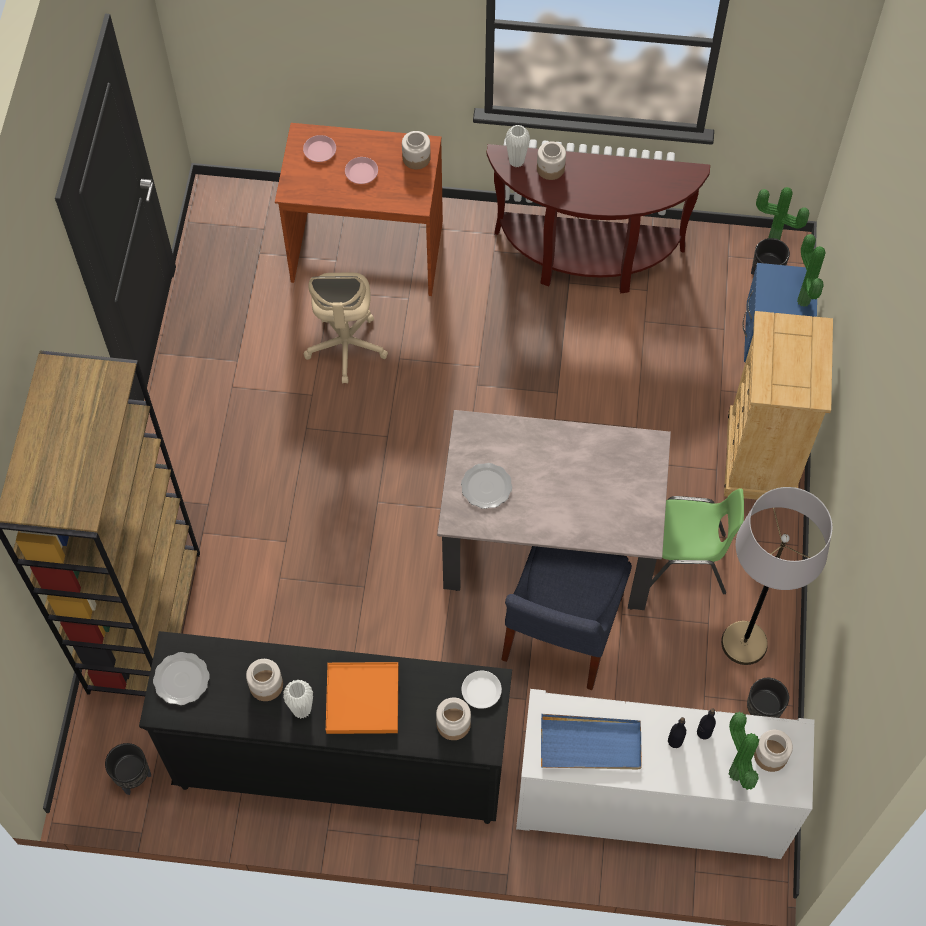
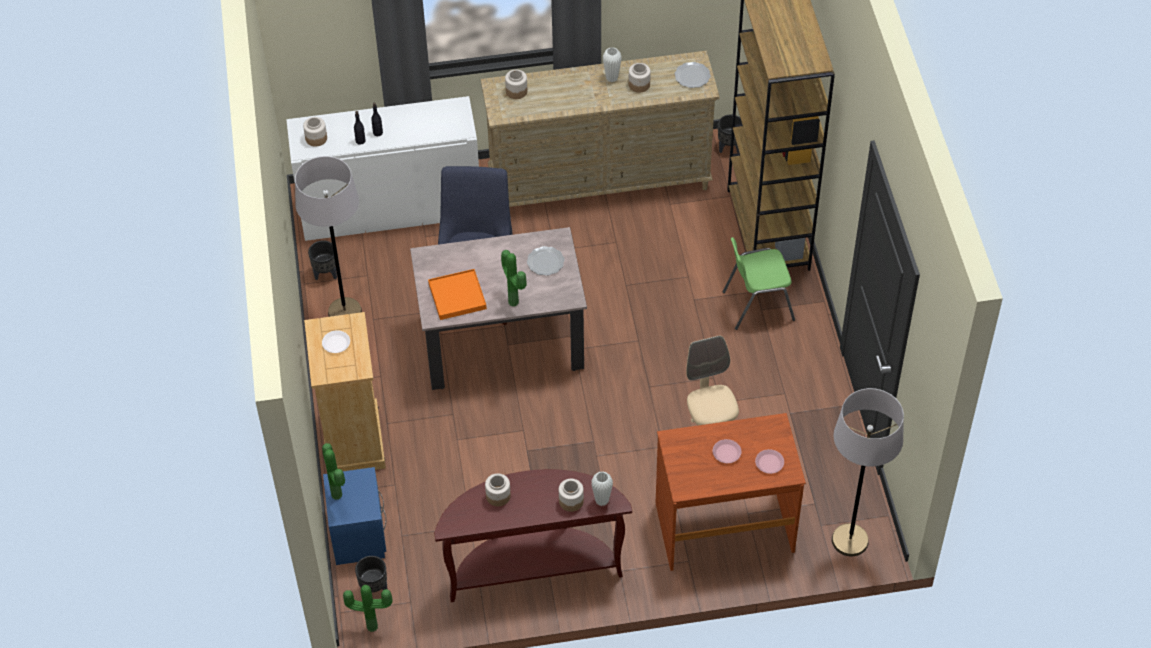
camera: 165 degrees right, 10 degrees down
black dresser [139,631,512,824] -> beige dresser [481,51,720,207]
orange tray [326,662,399,734] -> orange tray moved to [428,269,487,320]
jar [402,131,431,169] -> jar moved to [485,473,511,506]
white plate [462,671,502,709] -> white plate moved to [322,330,350,353]
blue tray [541,714,642,769] -> none
green chair [650,488,744,594] -> green chair moved to [723,237,795,330]
potted plant [728,712,759,790] -> potted plant moved to [501,250,527,307]
none -> grey floor lamp [832,388,904,556]

